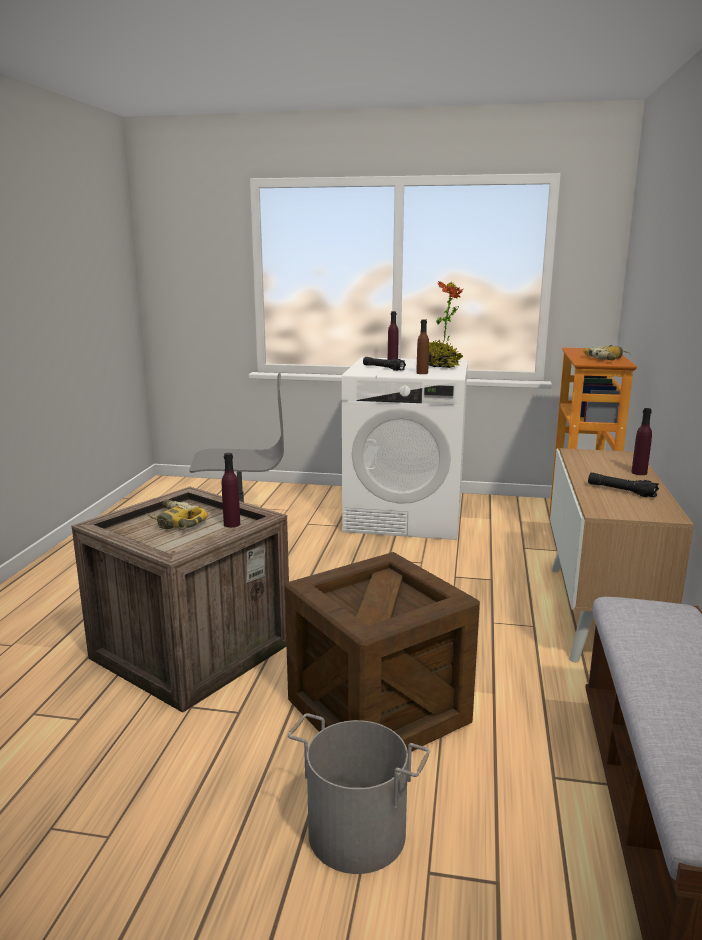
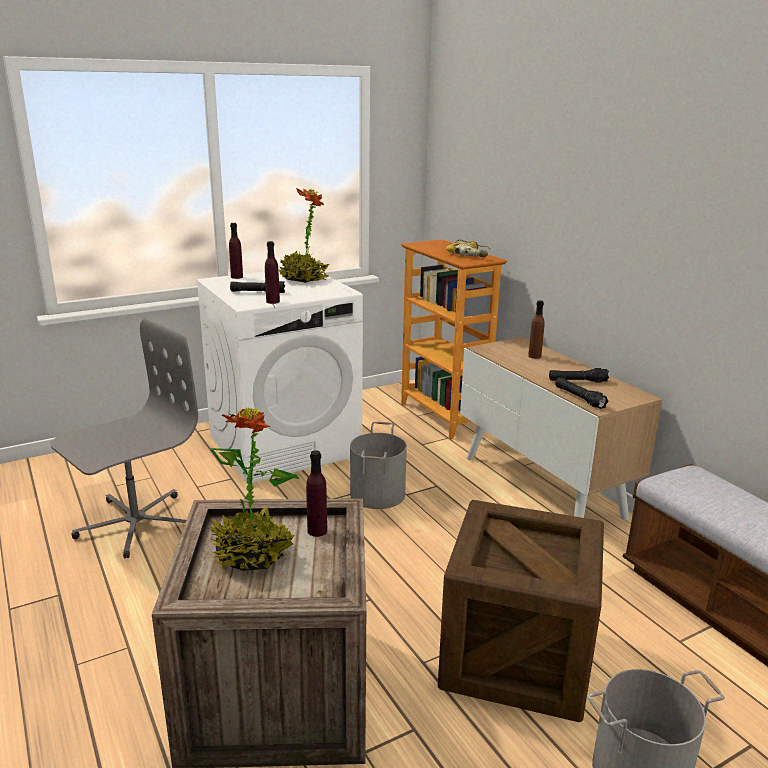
camera: 40 degrees left, 5 degrees up
power drill [146,499,209,530] -> potted plant [210,408,299,571]
brown bottle [416,319,429,374] -> brown bottle moved to [528,300,545,359]
purple bottle [632,408,652,475] -> purple bottle moved to [265,241,280,304]
none -> grey bucket [350,422,407,509]
none -> black flashlight [555,377,609,409]

